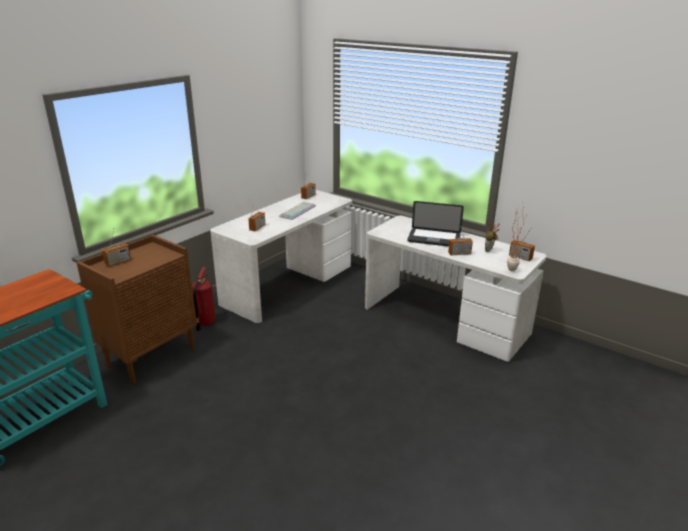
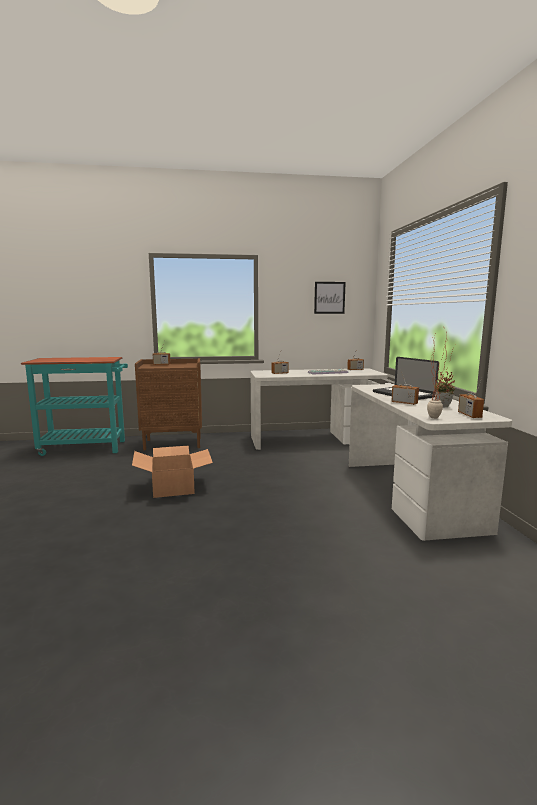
camera: 45 degrees right, 15 degrees down
fire extinguisher [192,267,216,332] -> none
none -> cardboard box [132,446,213,498]
none -> picture [314,282,346,314]

